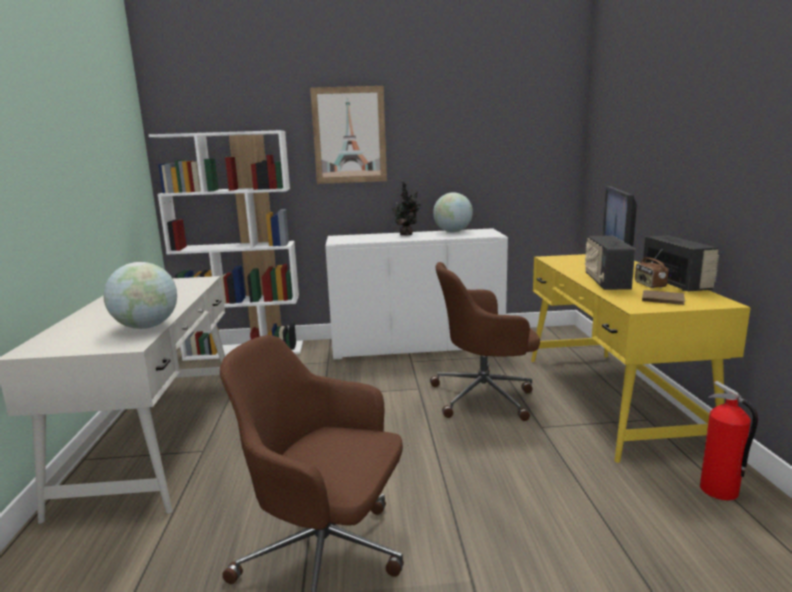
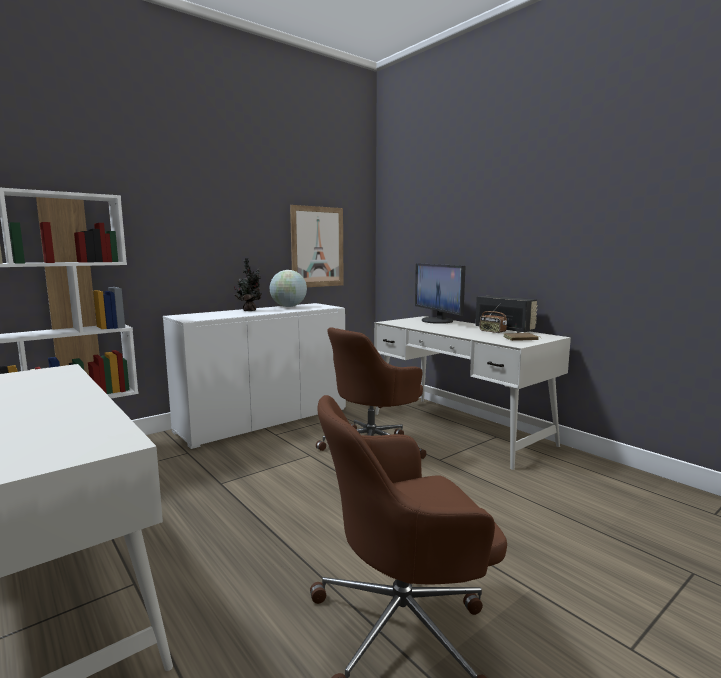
camera: 35 degrees left, 5 degrees down
globe [103,262,177,329] -> none
picture [310,86,387,184] -> picture moved to [290,205,344,287]
yellow desk [531,254,751,463] -> white desk [374,316,571,470]
radio [585,236,635,290] -> none
fire extinguisher [700,381,758,501] -> none

